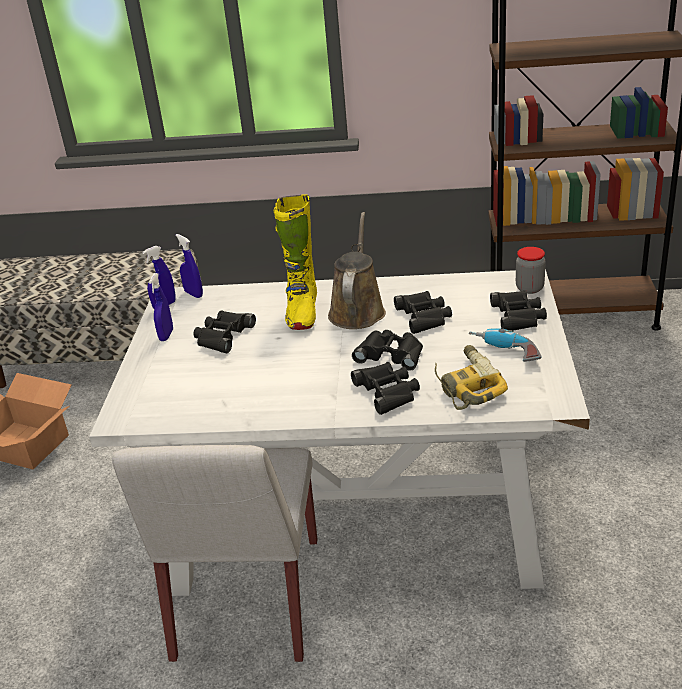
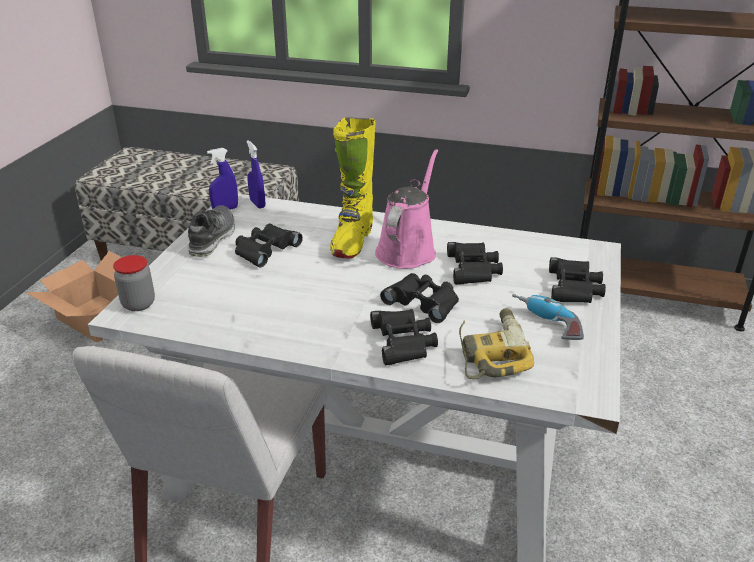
camera: 10 degrees right, 0 degrees up
blue spray bottle [149,273,173,341] -> shoe [188,205,235,258]
brown watering can [328,212,386,329] -> pink watering can [375,149,438,269]
jar [516,247,546,294] -> jar moved to [113,255,155,311]

